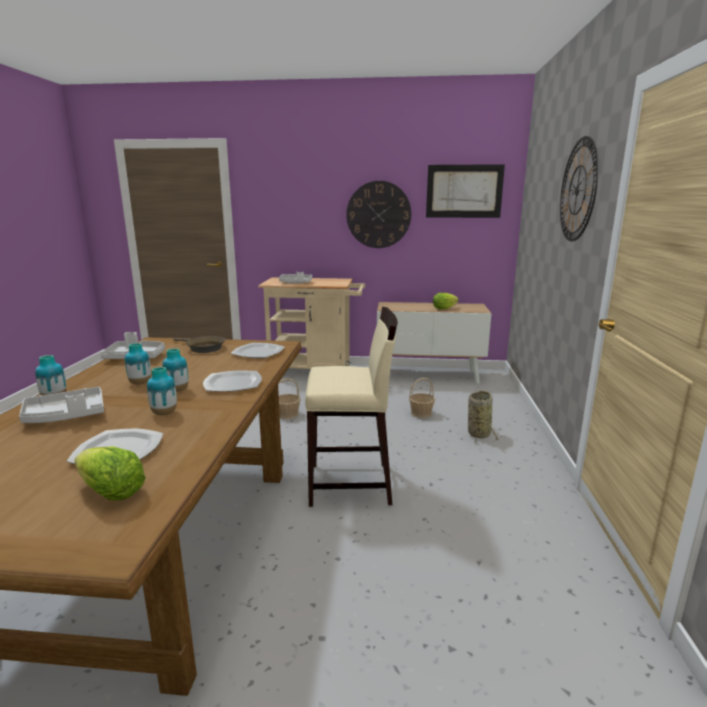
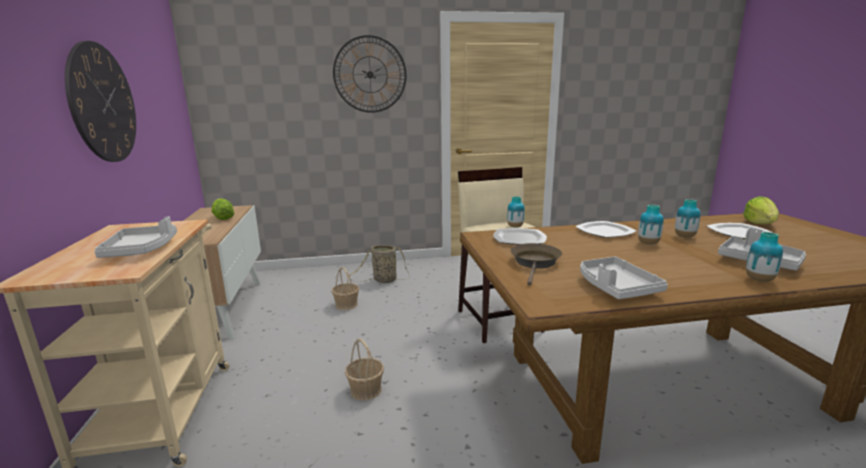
camera: 105 degrees left, 0 degrees up
vase [125,343,151,385] -> vase moved to [507,196,525,227]
picture [426,164,505,218] -> none

